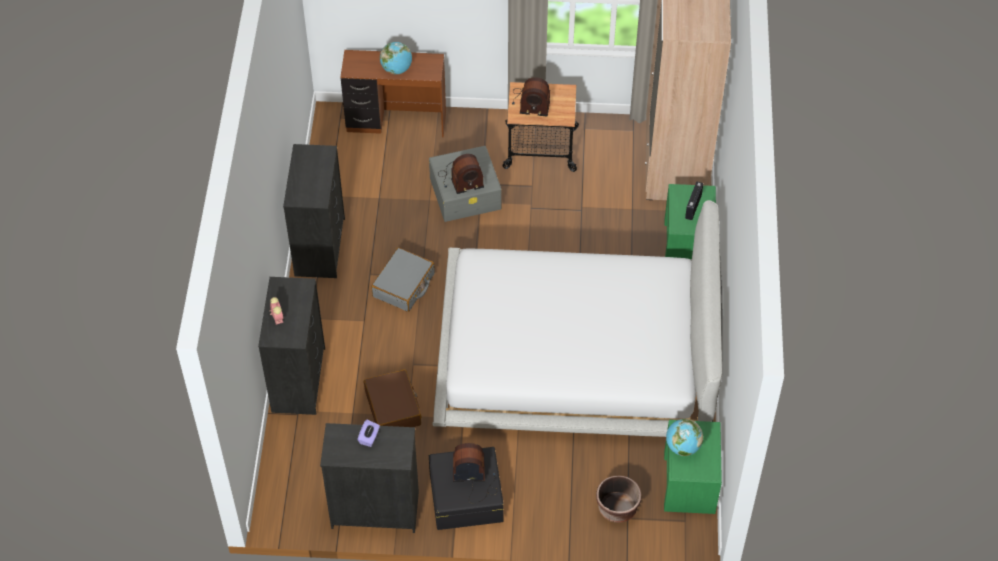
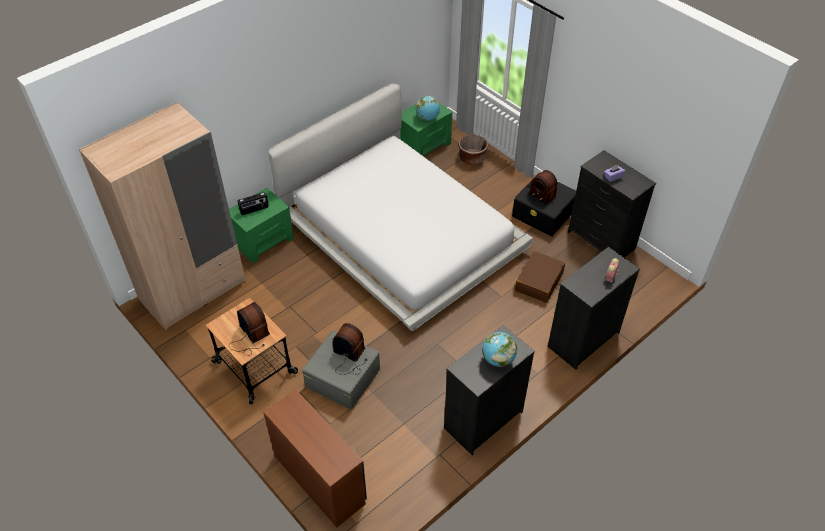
camera: 135 degrees left, 5 degrees down
grey suitcase [371,247,435,312] -> none
globe [380,42,412,74] -> globe moved to [482,332,517,367]

